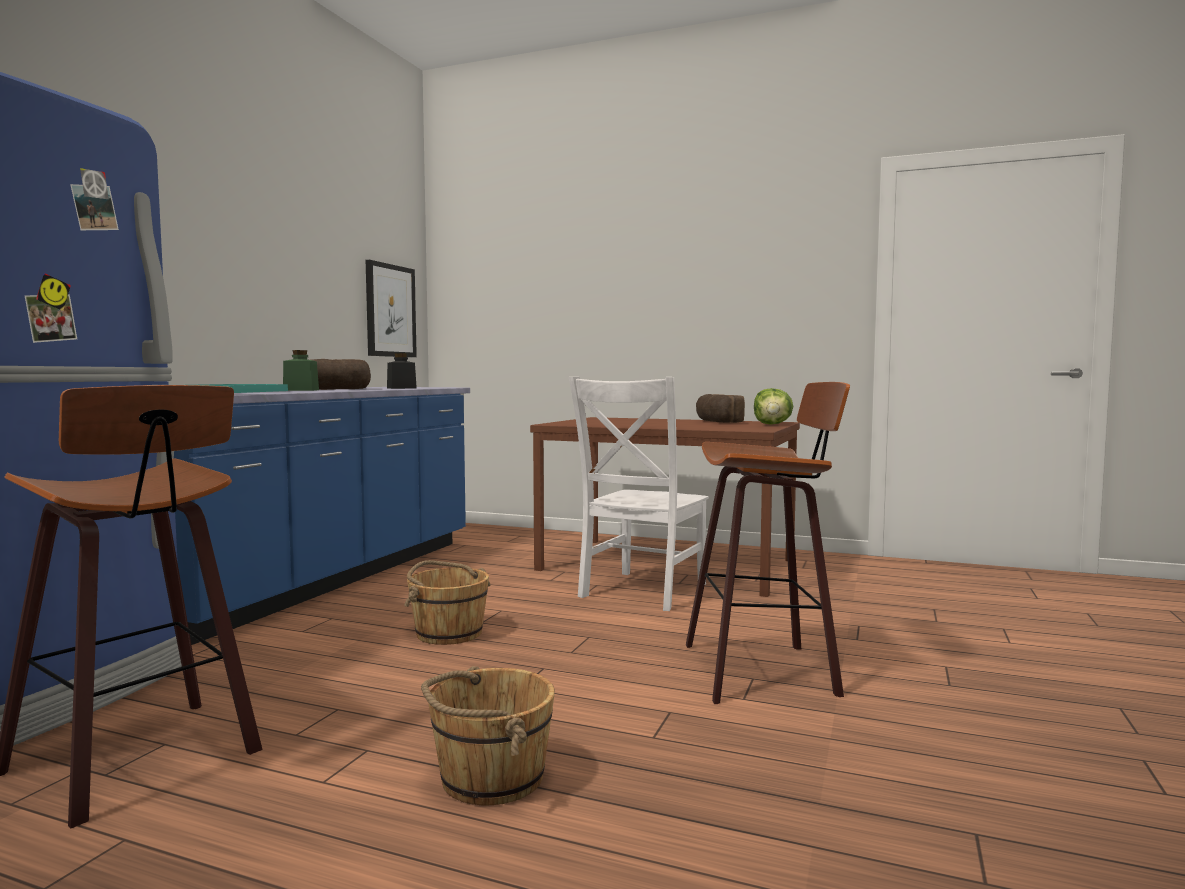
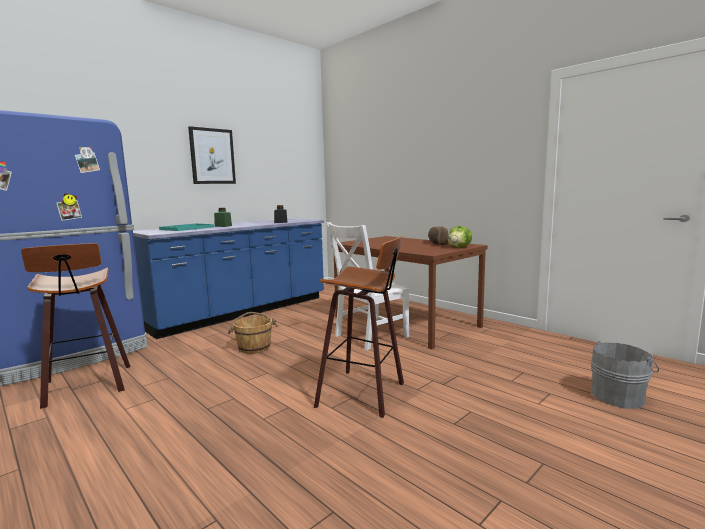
camera: 25 degrees right, 5 degrees up
bread [312,359,371,390] -> none
picture [366,260,417,357] -> picture moved to [188,126,236,184]
brown bucket [421,666,555,805] -> none
none -> grey bucket [591,341,659,409]

